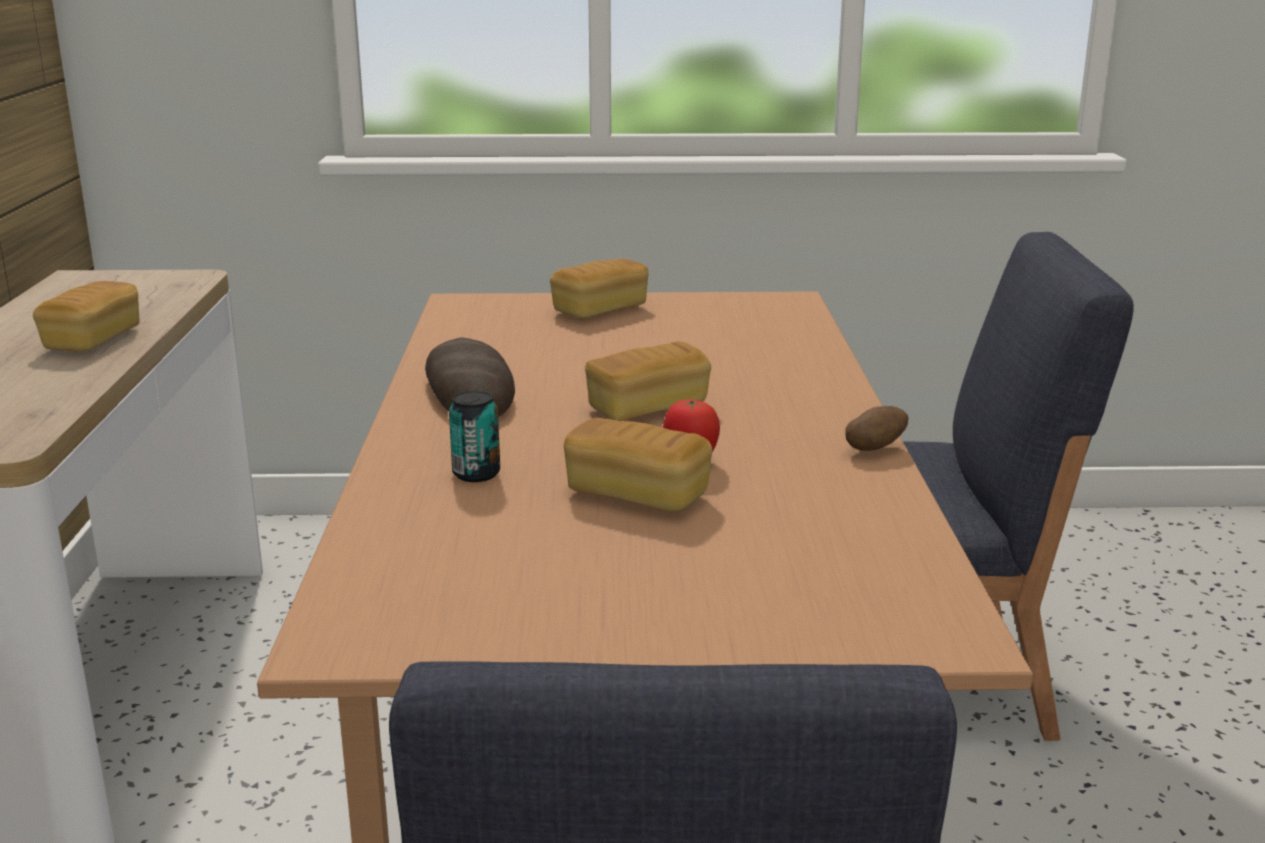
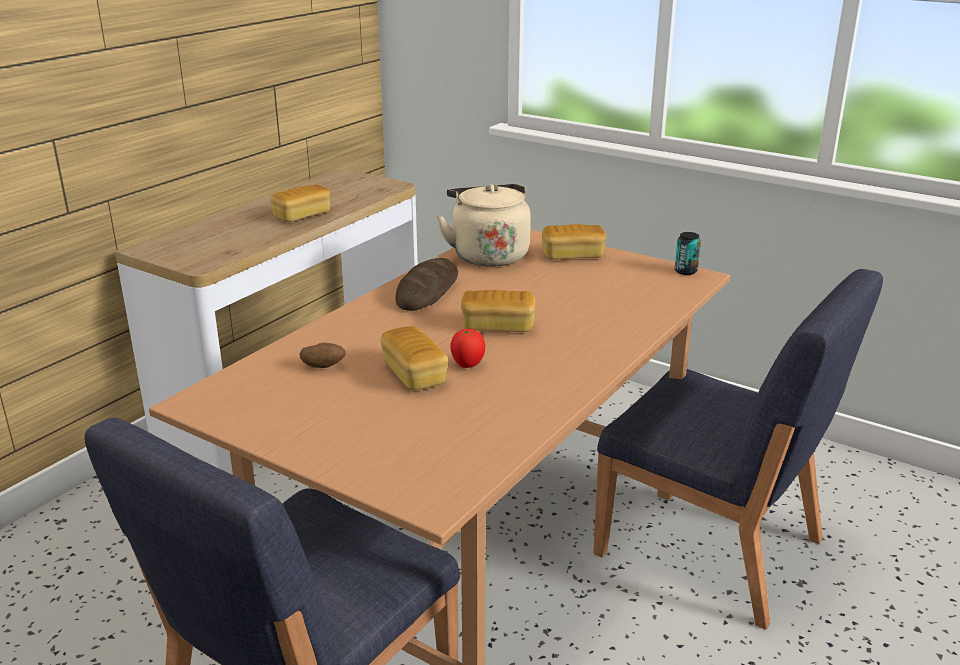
camera: 35 degrees right, 5 degrees up
can [449,391,500,482] -> can moved to [675,232,701,275]
potato [845,406,909,451] -> potato moved to [299,343,346,368]
none -> beige kettle [436,184,531,267]

